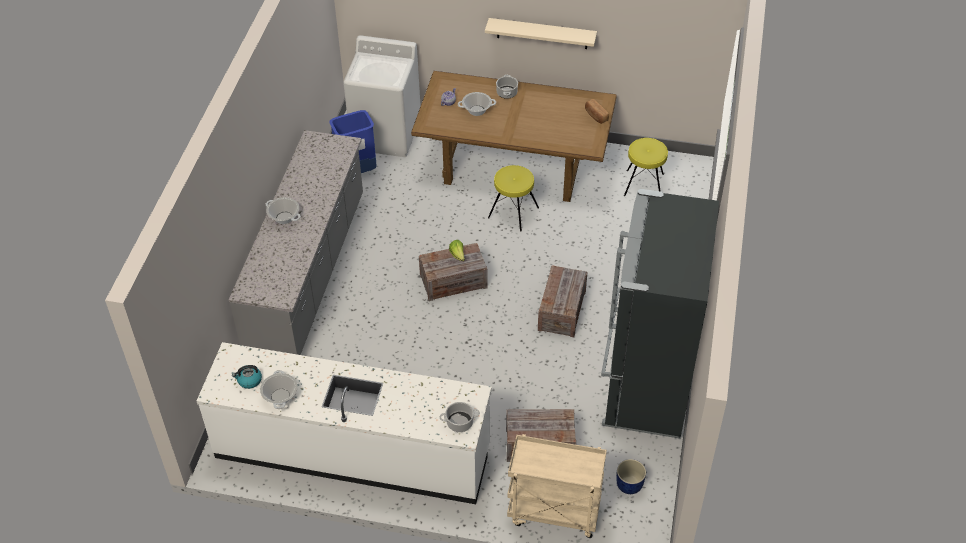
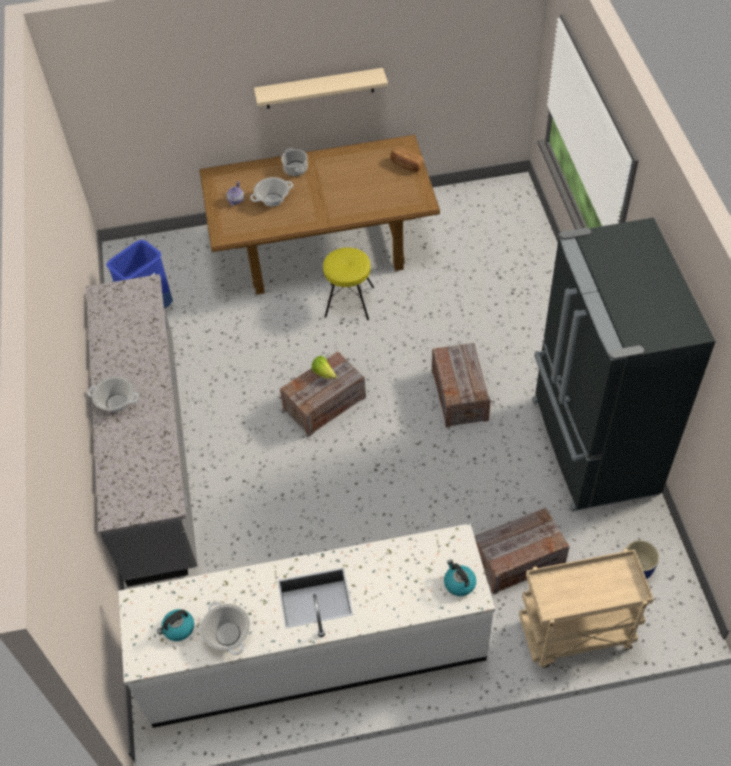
camera: 20 degrees left, 5 degrees up
white washing machine [343,35,421,157] -> none
cooking pot [440,402,480,432] -> kettle [444,559,476,596]
yellow stool [624,138,668,196] -> none

